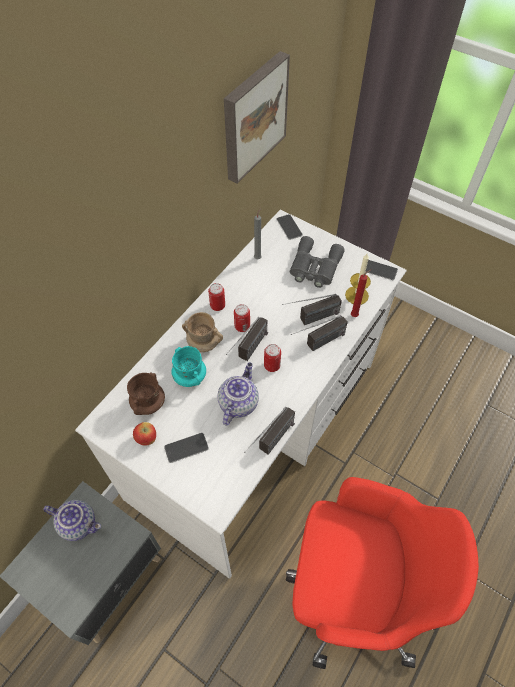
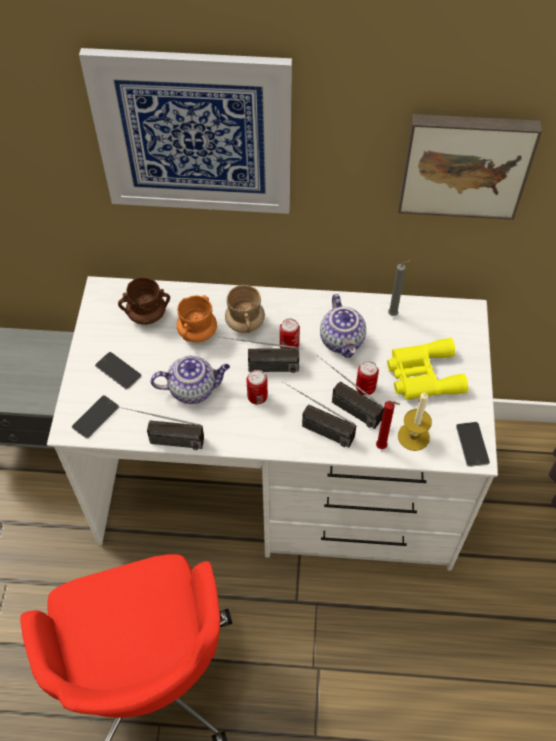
camera: 60 degrees right, 0 degrees up
teapot [43,500,101,541] -> teapot moved to [320,294,366,358]
apple [133,422,156,445] -> none
turquoise mug [171,346,206,387] -> orange mug [177,295,217,342]
can [208,283,225,311] -> can moved to [356,361,379,395]
phone [276,214,303,240] -> phone moved to [72,395,119,439]
grey binoculars [289,236,345,288] -> yellow binoculars [387,338,468,400]
none -> picture [79,48,292,214]

